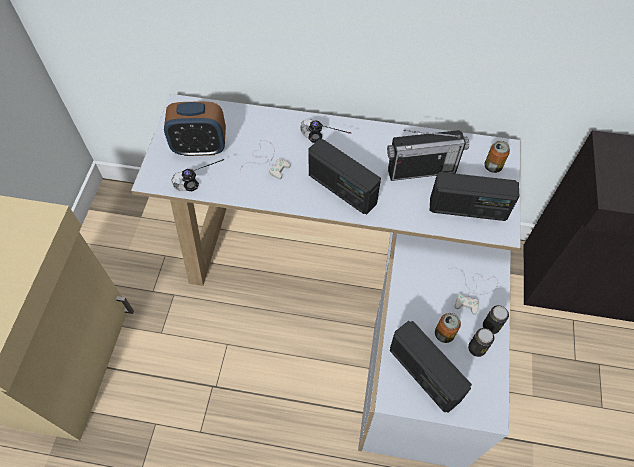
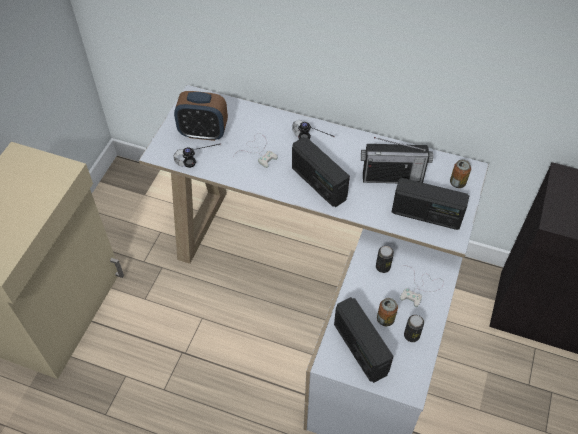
camera: 10 degrees right, 5 degrees down
can [483,305,509,334] -> can moved to [376,246,394,273]

